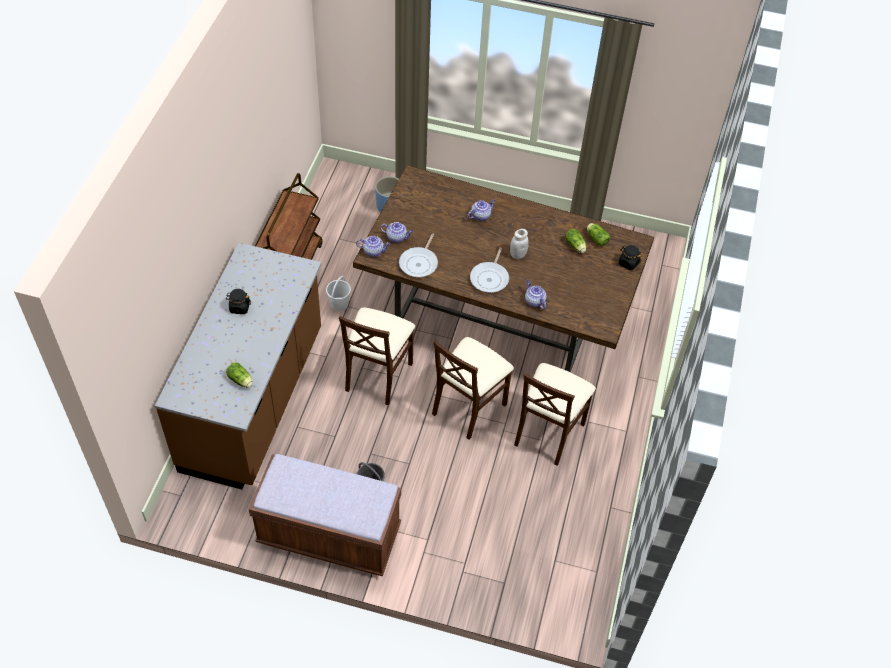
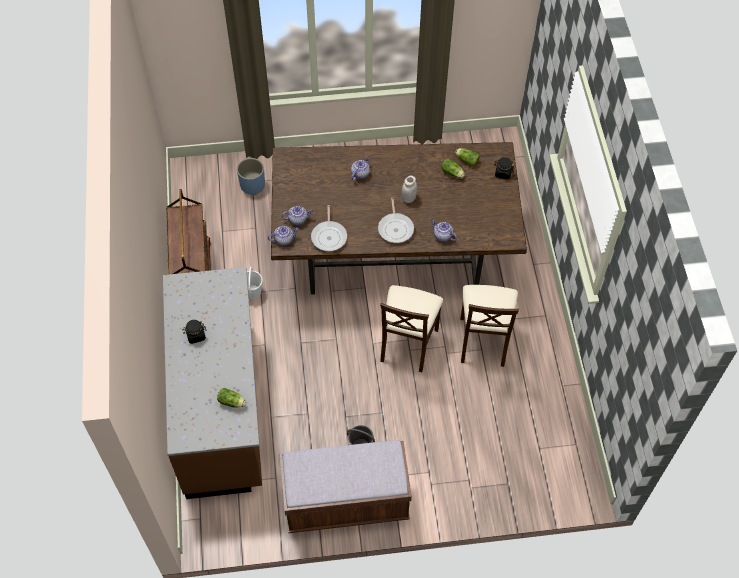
camera: 20 degrees left, 5 degrees up
beige chair [339,307,415,405] -> none

